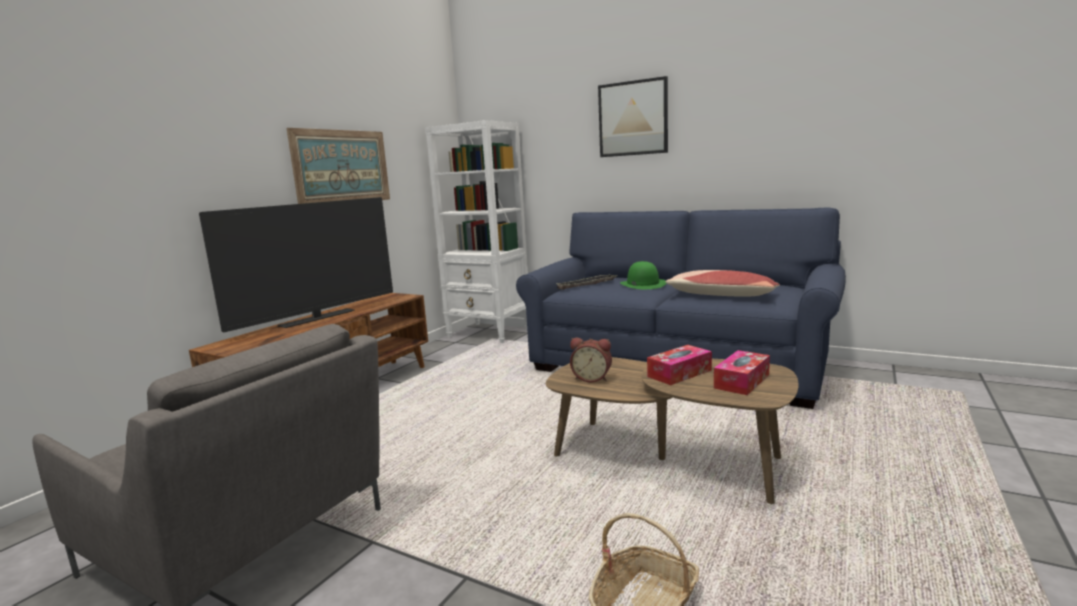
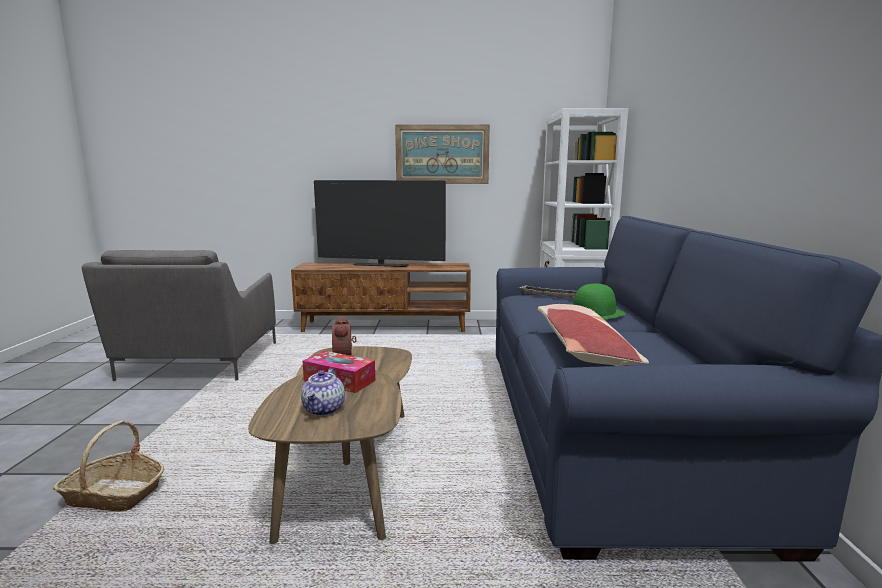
camera: 60 degrees right, 0 degrees up
picture [598,76,668,157] -> none
tissue box [714,350,770,395] -> teapot [301,368,345,416]

